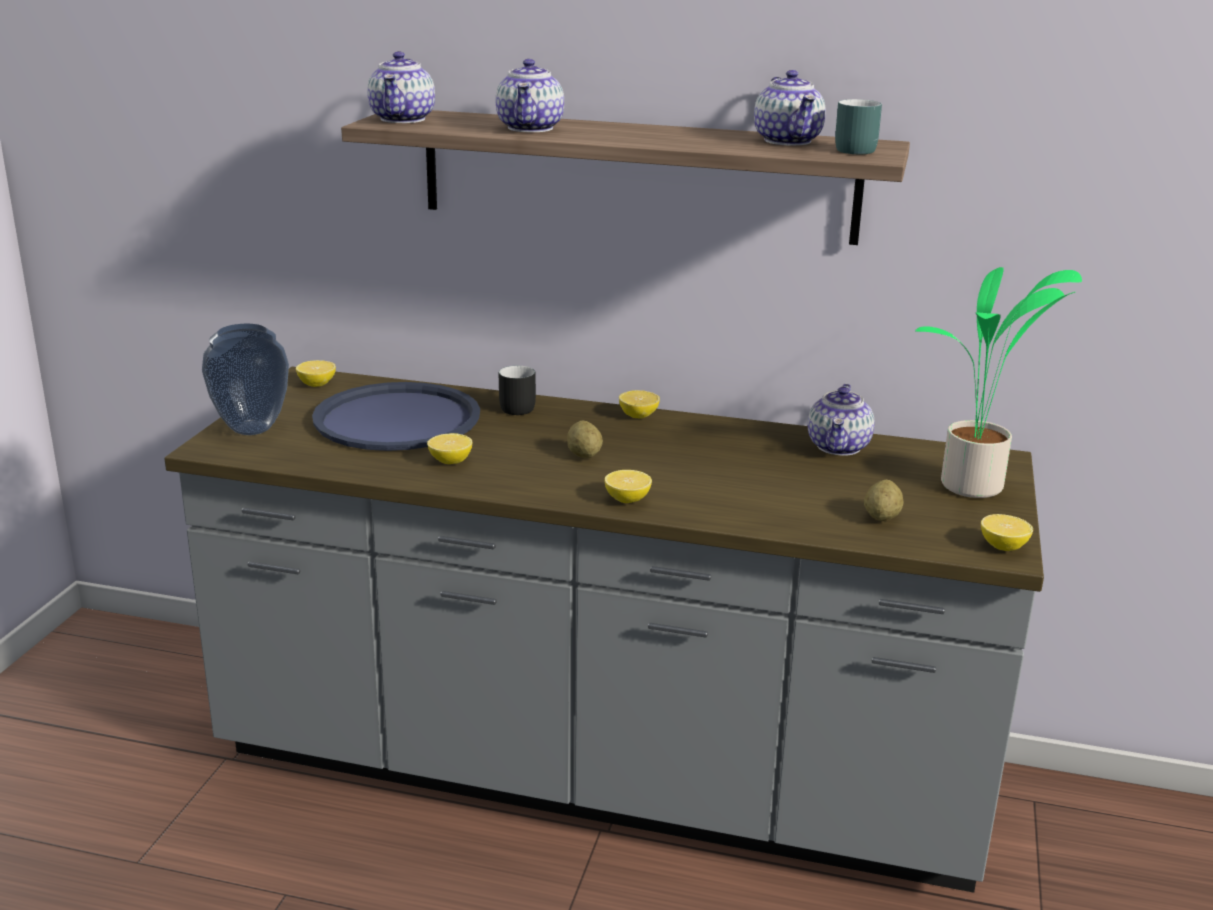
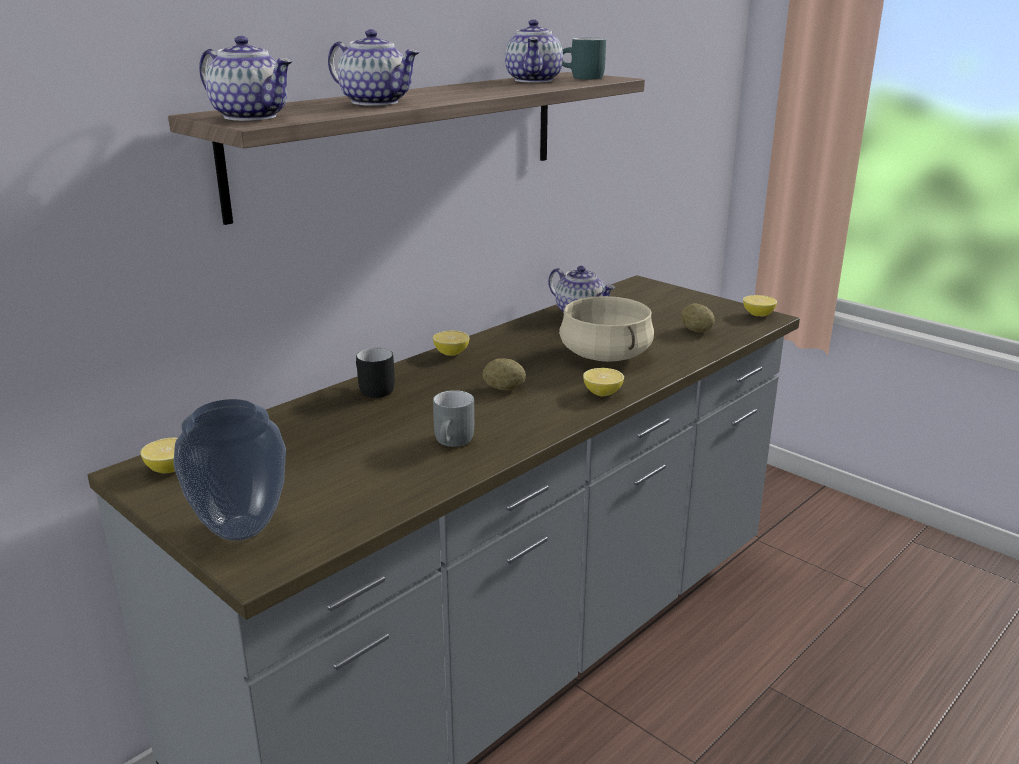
camera: 60 degrees left, 0 degrees up
blue tray [312,382,480,451] -> none
lemon [427,433,472,464] -> grey mug [433,390,474,447]
teapot [754,70,826,145] -> teapot turned 75 degrees clockwise [505,20,563,82]
potted plant [915,267,1082,498] -> none
none -> beige cooking pot [559,296,654,362]

